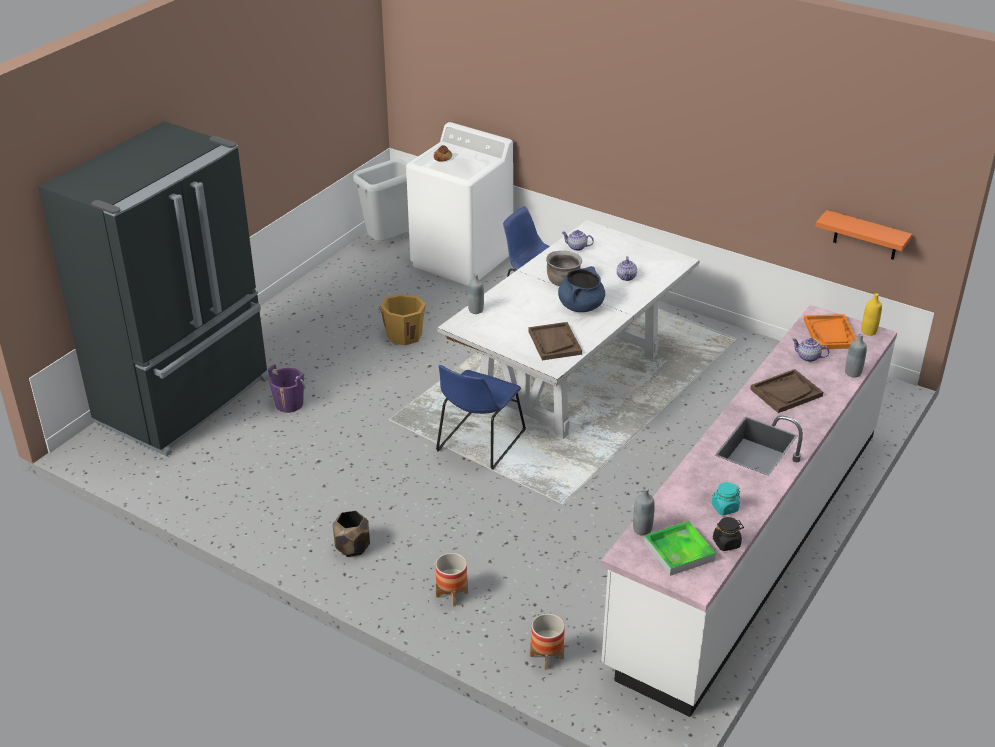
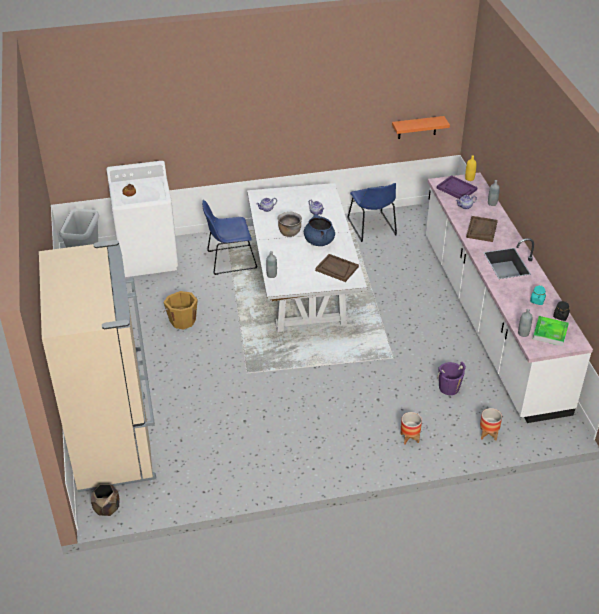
camera: 45 degrees left, 5 degrees up
black fridge [38,121,269,456] -> beige fridge [39,240,156,492]
purple bucket [268,364,306,413] -> purple bucket moved to [437,362,466,395]
brown planter [333,511,370,557] -> brown planter moved to [91,484,120,516]
blue chair [436,365,526,470] -> blue chair moved to [347,183,397,242]
orange tray [804,314,857,349] -> purple tray [437,175,478,199]

